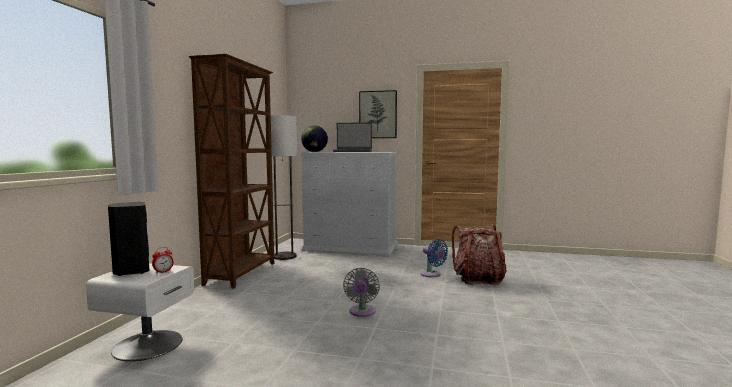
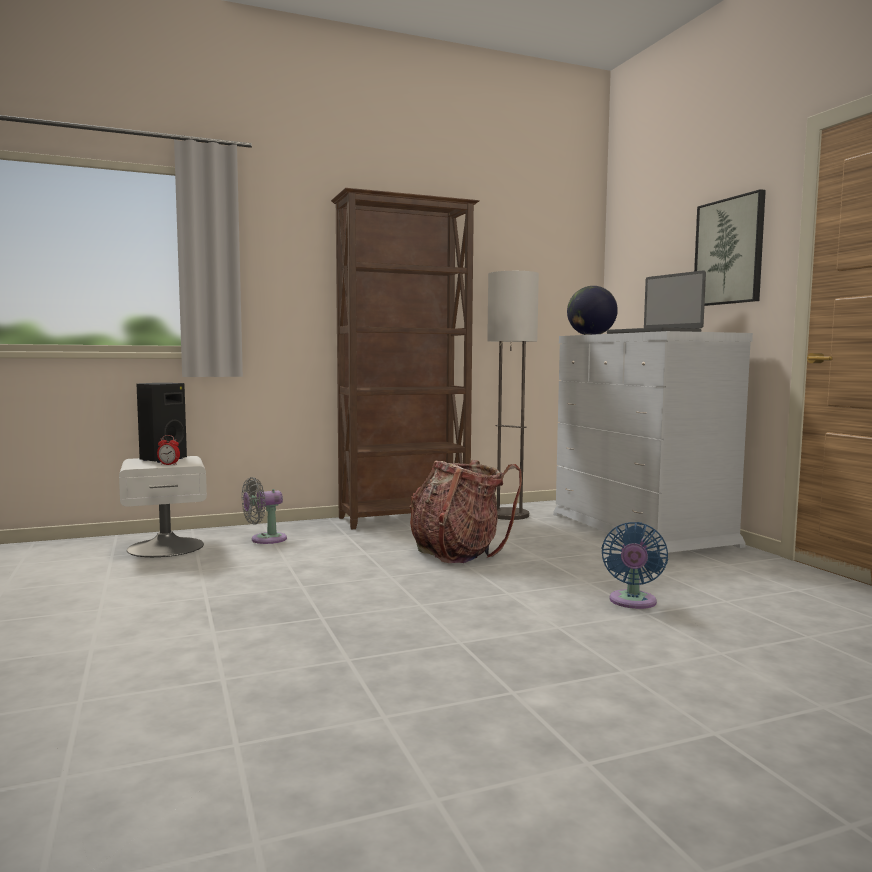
camera: 55 degrees right, 0 degrees up
grey fan [343,268,380,317] -> grey fan moved to [242,477,287,544]
backpack [452,224,507,285] -> backpack moved to [410,460,522,563]

